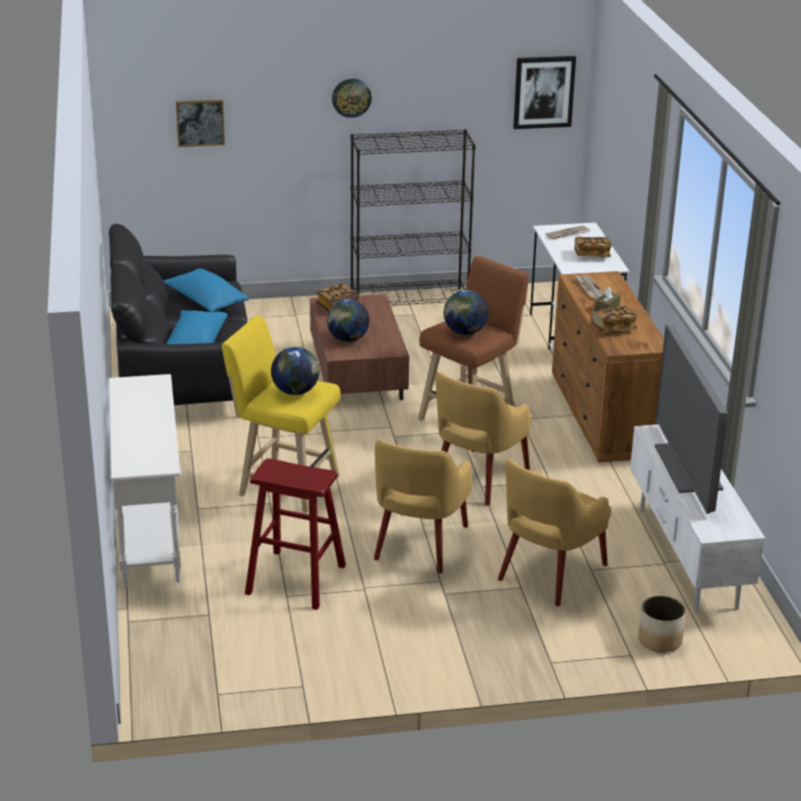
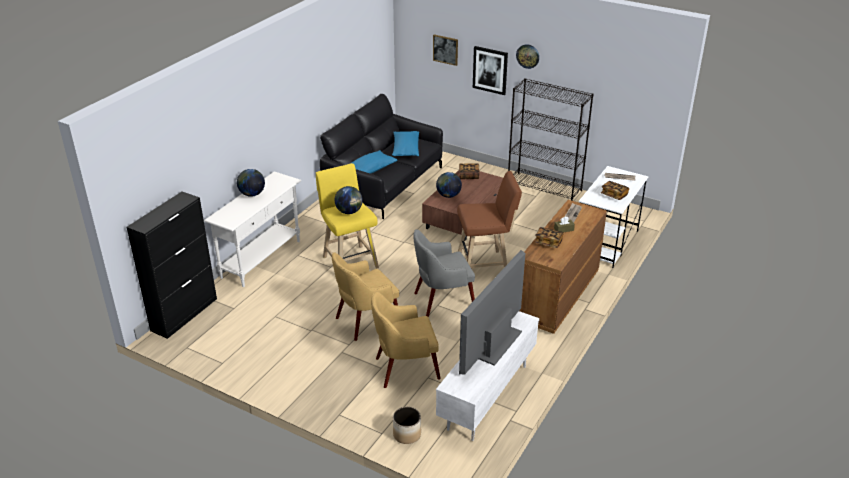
camera: 40 degrees right, 5 degrees up
red stool [245,458,346,610] -> none
yellow armchair [436,372,532,506] -> grey armchair [413,229,475,317]
globe [444,290,489,335] -> globe moved to [237,169,265,197]
picture [513,56,576,129] -> picture moved to [473,46,508,95]
none -> black cabinet [126,191,217,339]

